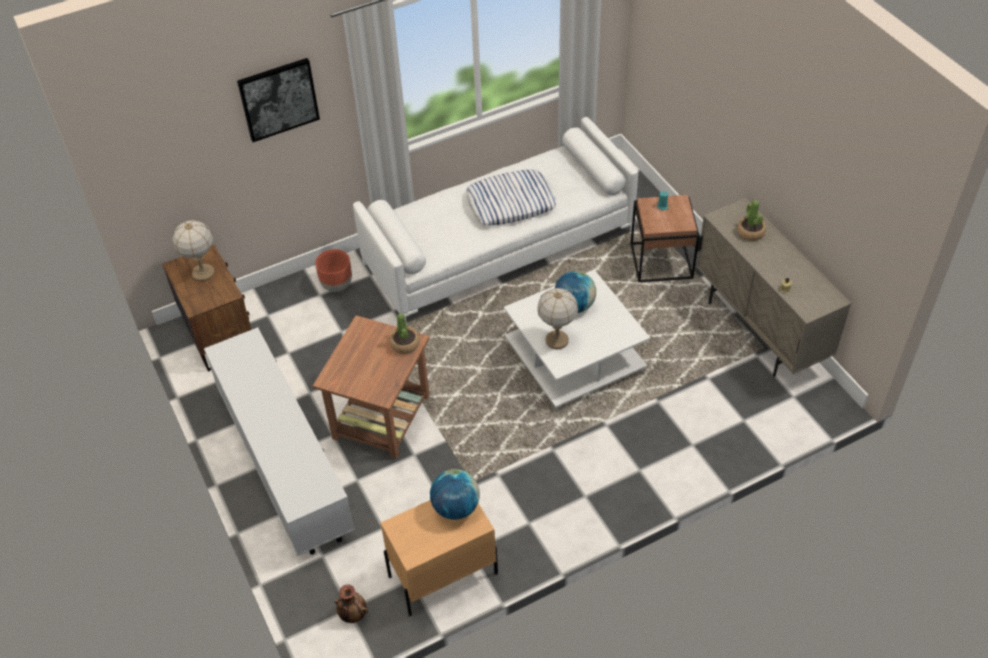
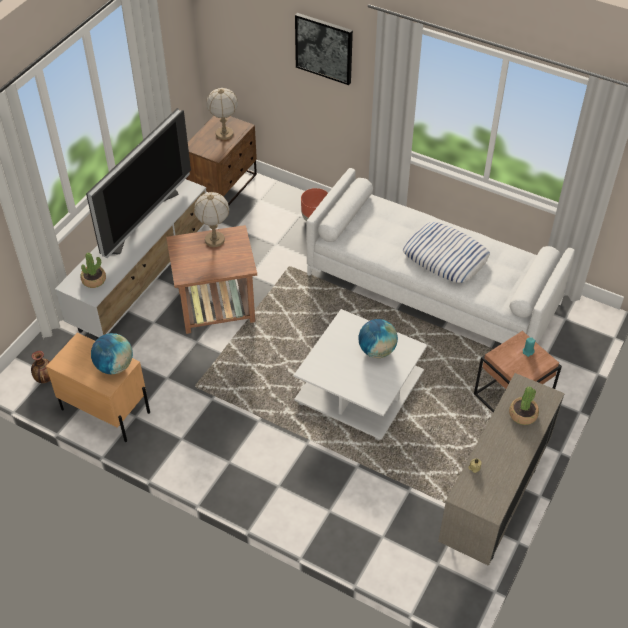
camera: 55 degrees right, 0 degrees up
potted plant [390,313,419,354] -> potted plant moved to [81,253,106,288]
table lamp [537,288,578,349] -> table lamp moved to [194,192,229,247]
none -> television [86,108,191,258]

